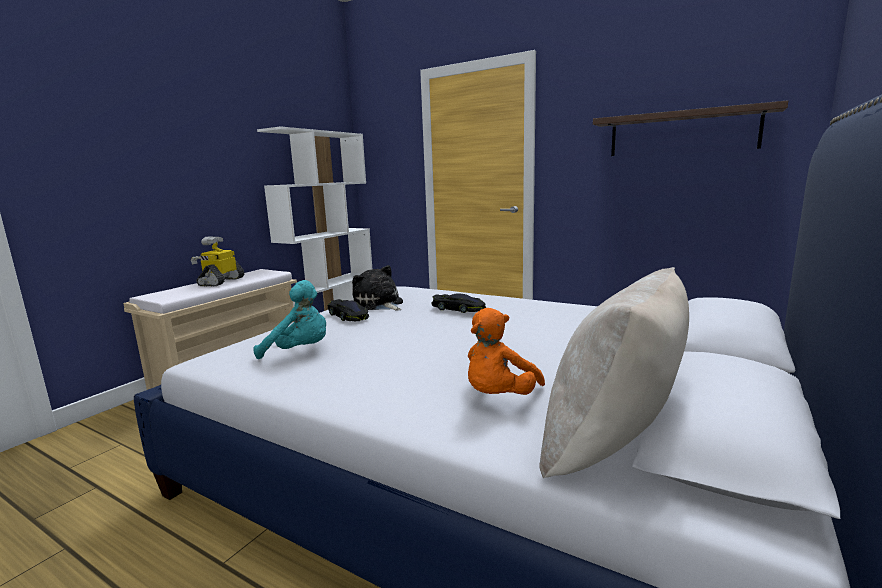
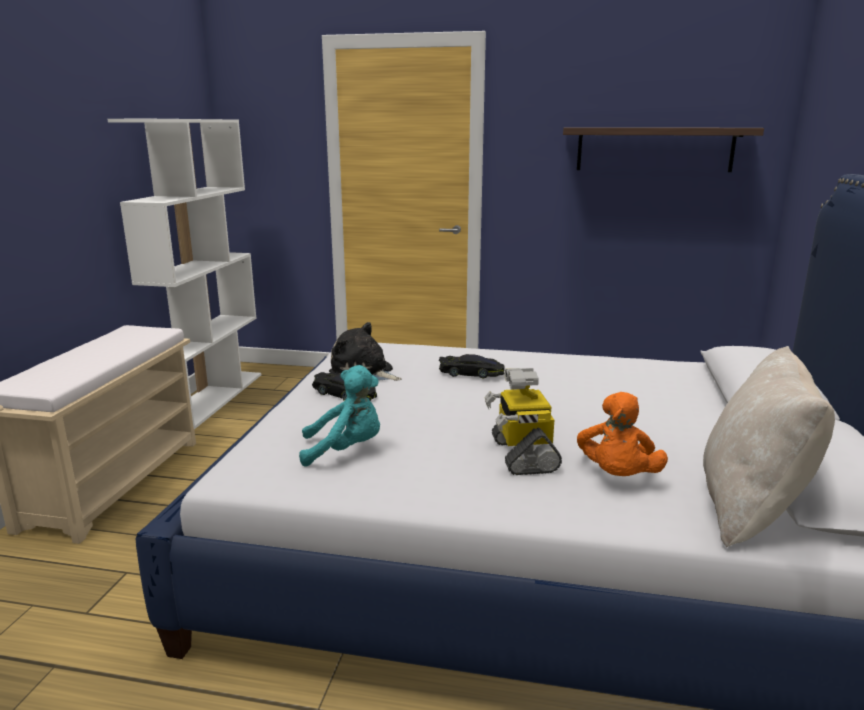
camera: 20 degrees left, 5 degrees up
toy robot [191,236,245,287] -> toy robot moved to [484,368,562,475]

